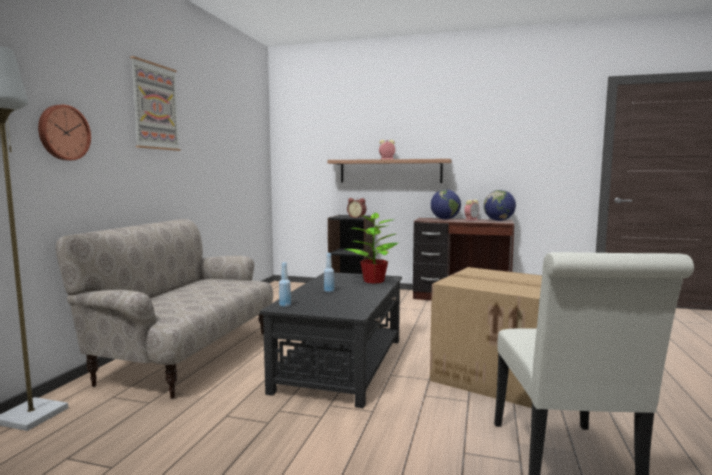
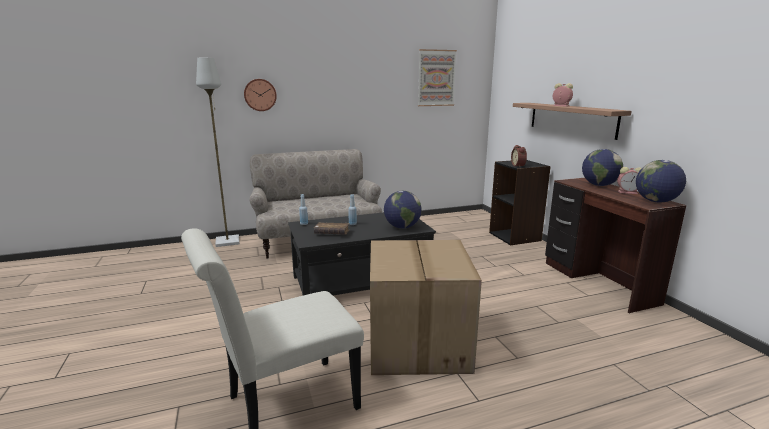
camera: 55 degrees right, 10 degrees up
picture [130,56,181,151] -> picture moved to [418,49,457,106]
potted plant [345,211,398,284] -> globe [384,191,422,229]
none -> brown book [314,222,350,235]

